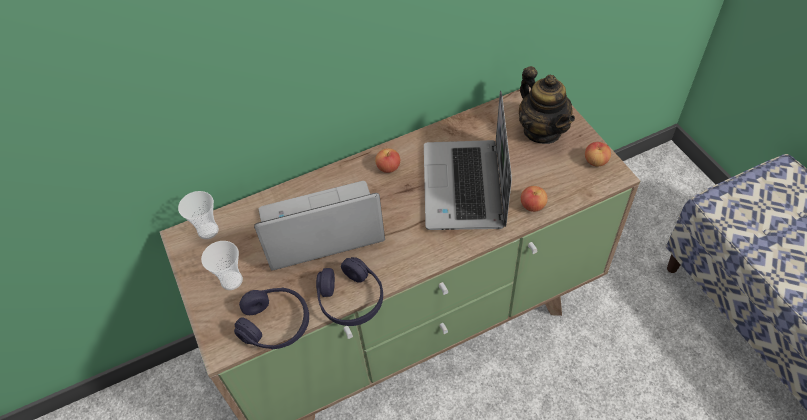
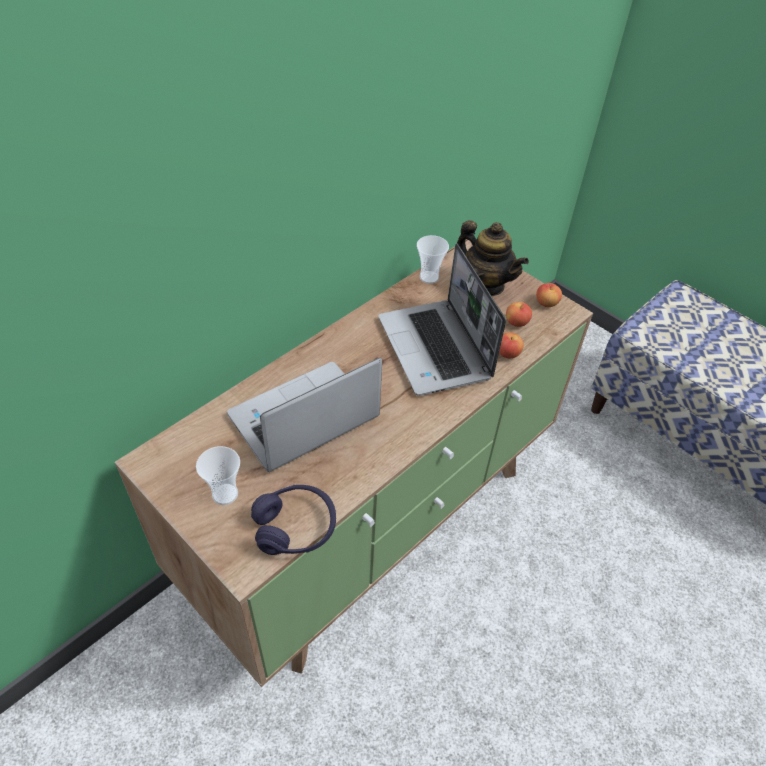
camera: 25 degrees left, 5 degrees down
cup [178,191,219,239] -> cup moved to [417,235,449,284]
purple headphones [316,257,383,326] -> none
apple [375,148,400,173] -> apple moved to [506,302,532,327]

